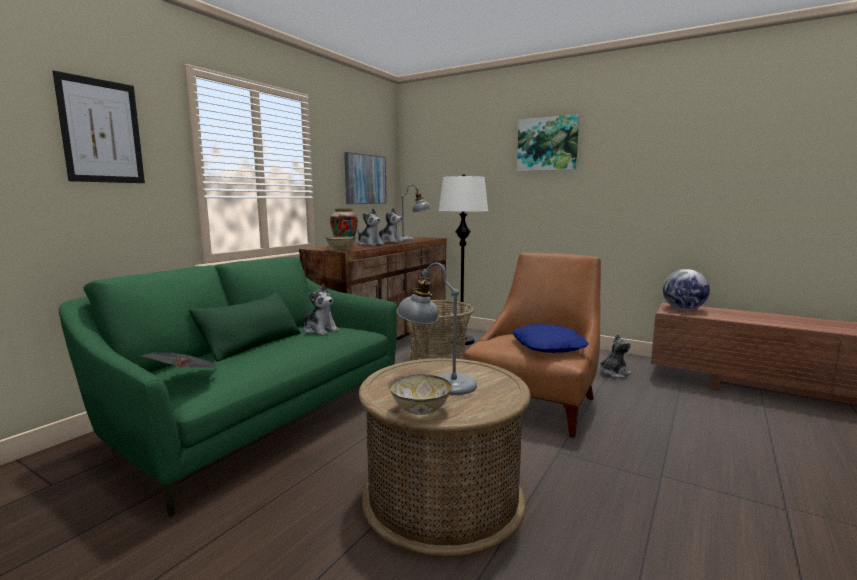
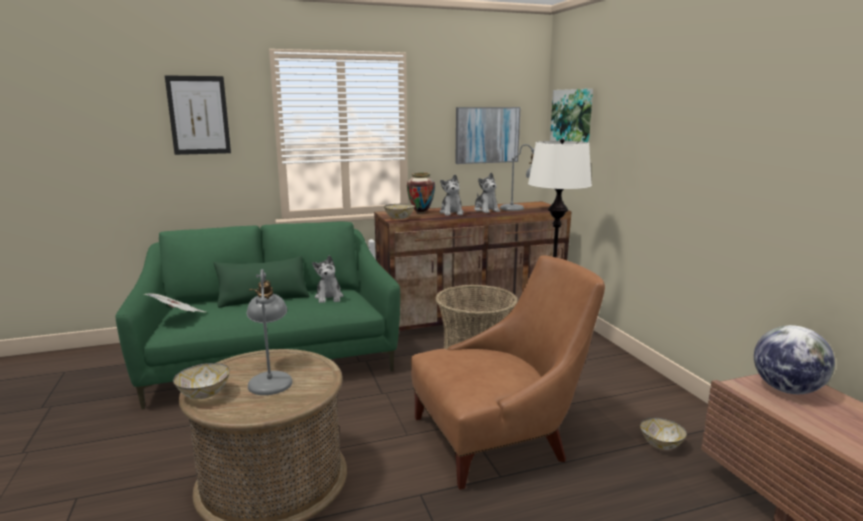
camera: 40 degrees right, 5 degrees up
blue pillow [512,324,588,353] -> none
picture [517,114,579,172] -> picture moved to [550,89,593,143]
plush toy [600,334,631,378] -> bowl [640,418,687,450]

